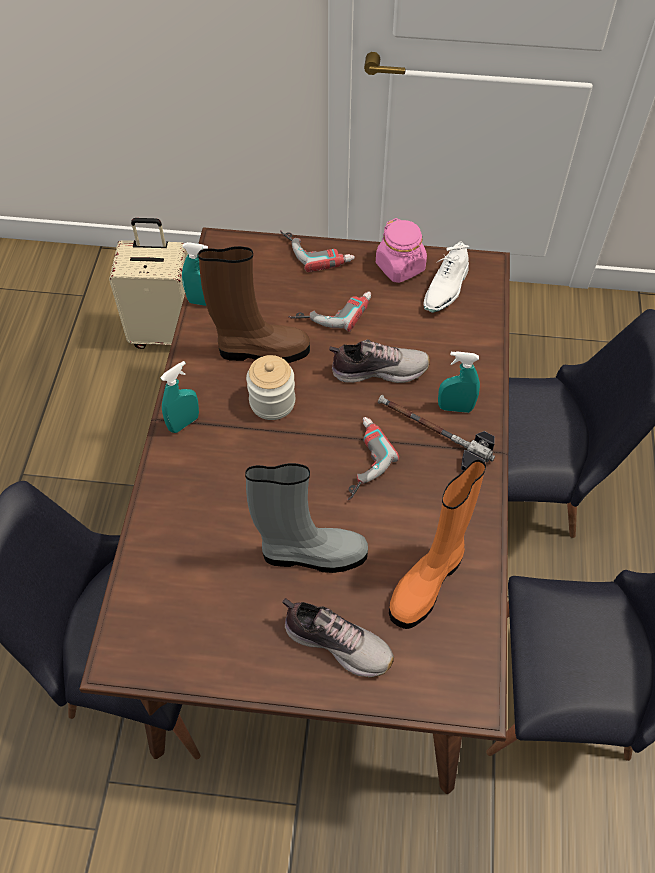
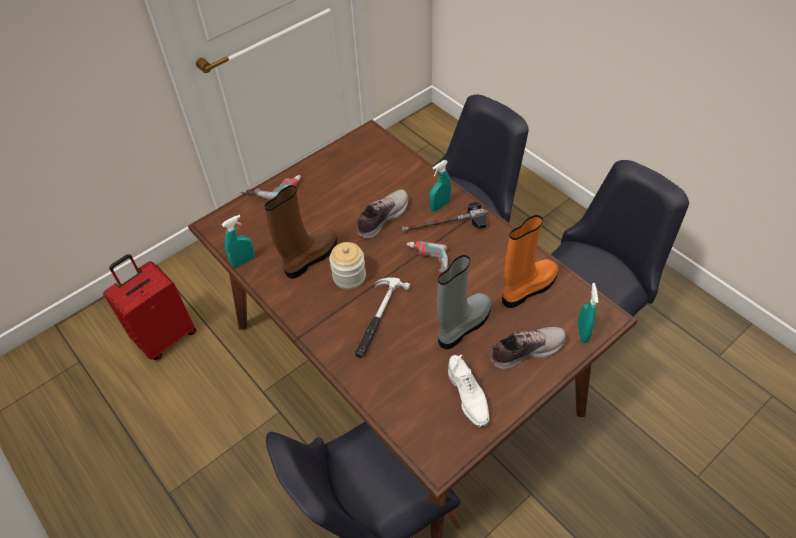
camera: 45 degrees left, 5 degrees down
beige suitcase [109,218,188,349] -> red suitcase [103,254,196,360]
turquoise spray bottle [160,361,199,433] -> turquoise spray bottle moved to [578,283,598,343]
power drill [288,291,371,332] -> none
pink jar [376,218,427,283] -> none
orange boot [389,459,486,629] -> orange boot turned 120 degrees counterclockwise [502,215,558,308]
white shoe [424,241,469,313] -> white shoe moved to [448,355,489,427]
none -> hammer [355,277,411,358]

